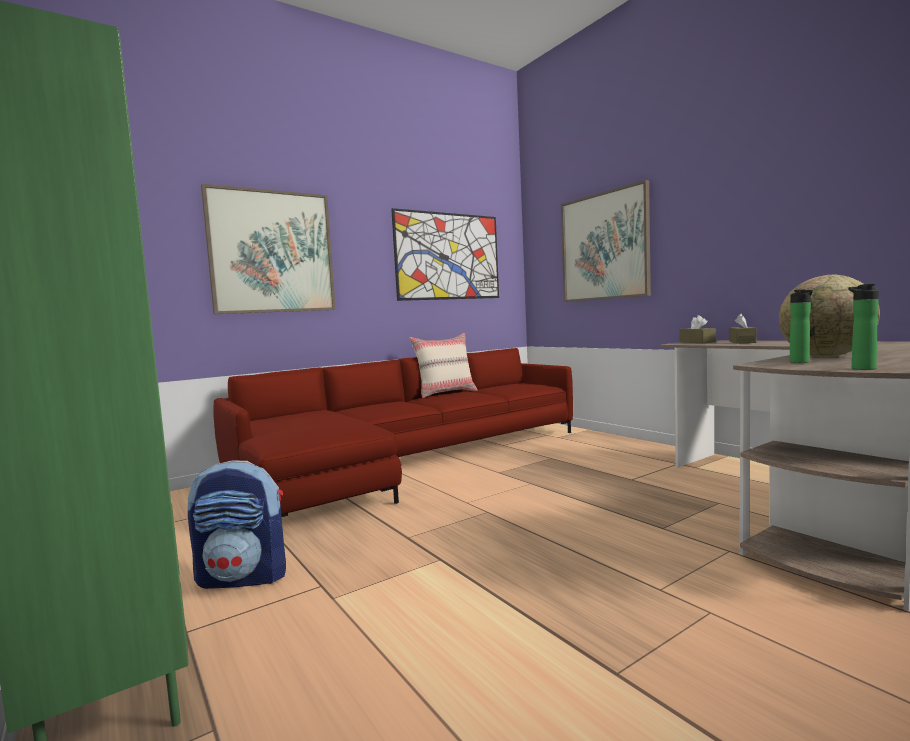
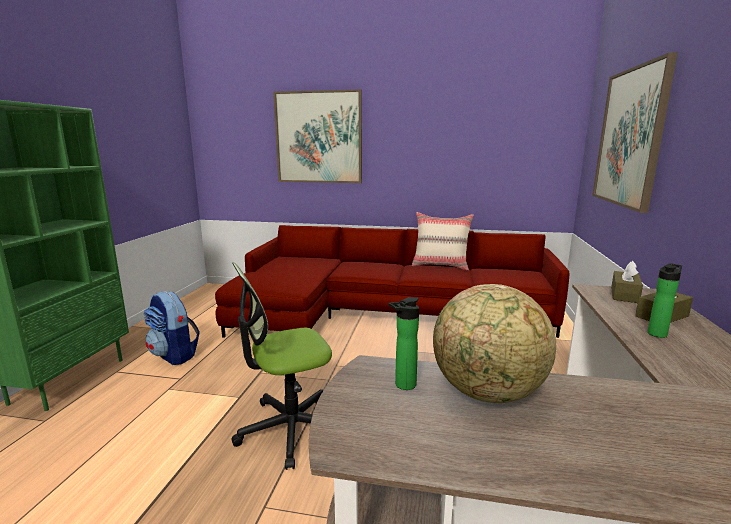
camera: 45 degrees right, 10 degrees up
picture [391,208,499,301] -> none
bottle [848,284,879,370] -> bottle moved to [647,263,682,338]
none -> office chair [232,263,332,470]

